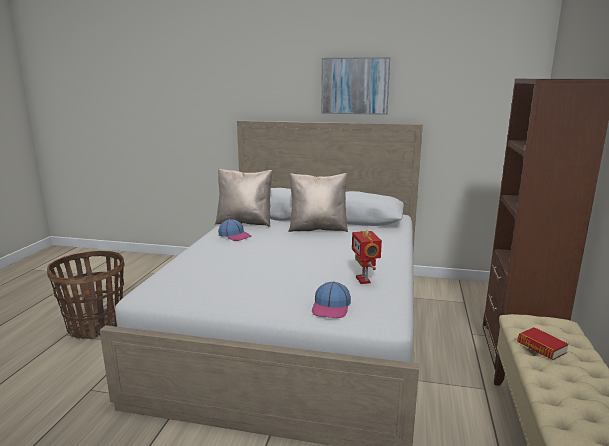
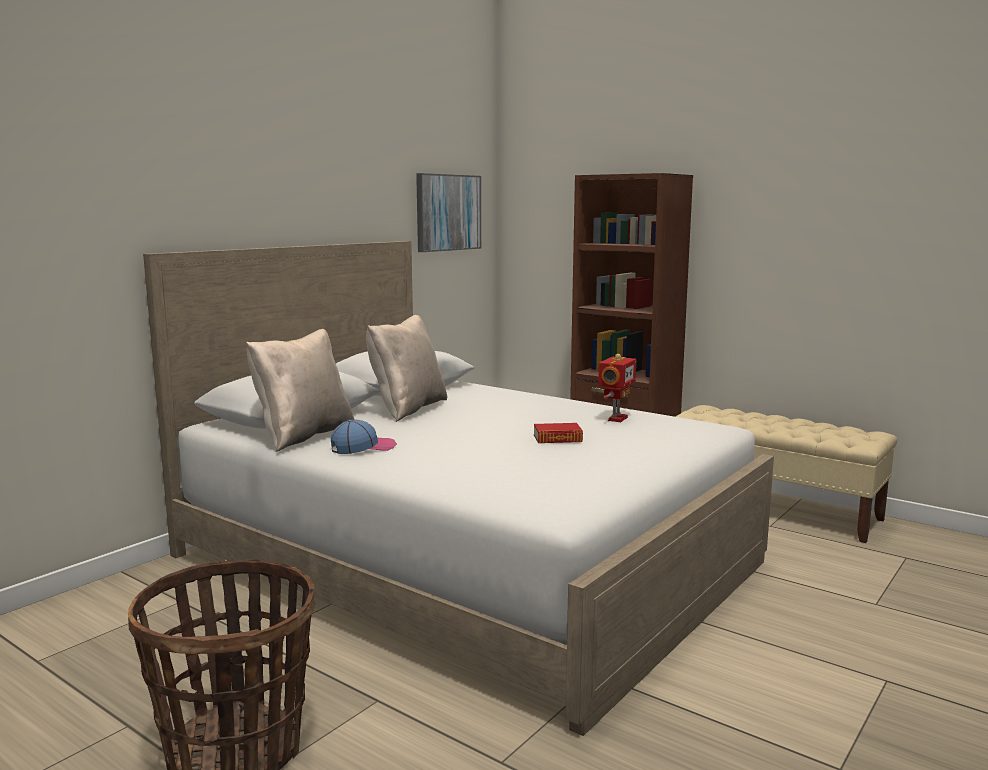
camera: 65 degrees left, 5 degrees down
cap [312,281,351,318] -> none
picture [321,57,390,115] -> picture moved to [416,173,481,252]
toy robot [352,231,382,284] -> toy robot turned 75 degrees counterclockwise [598,354,636,422]
book [517,327,569,360] -> book moved to [534,423,583,443]

